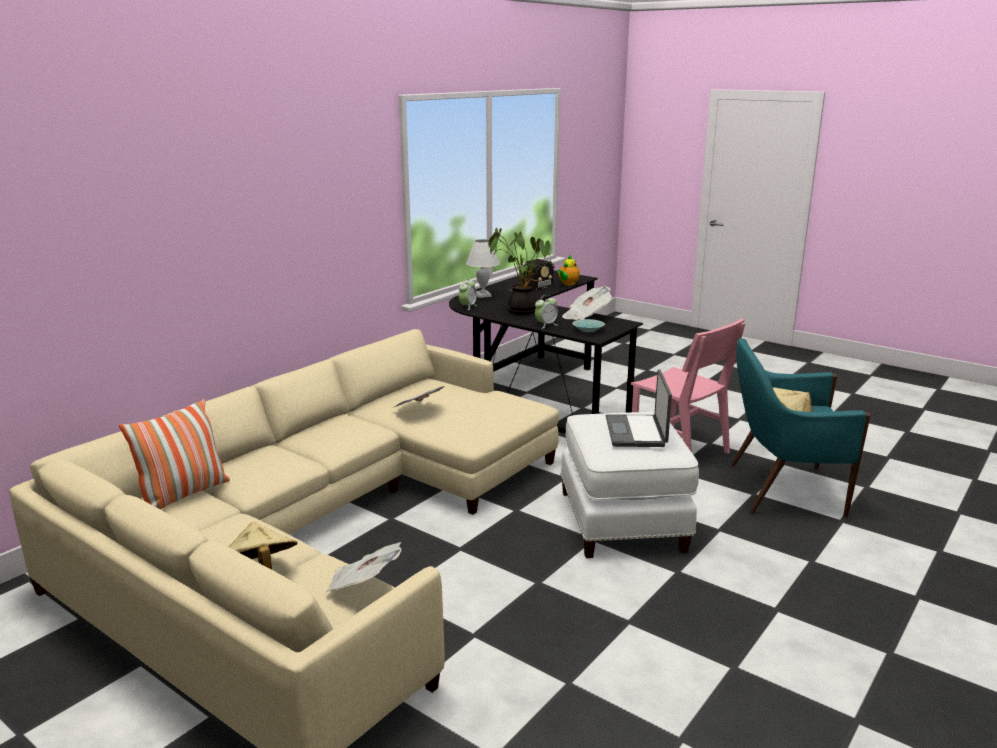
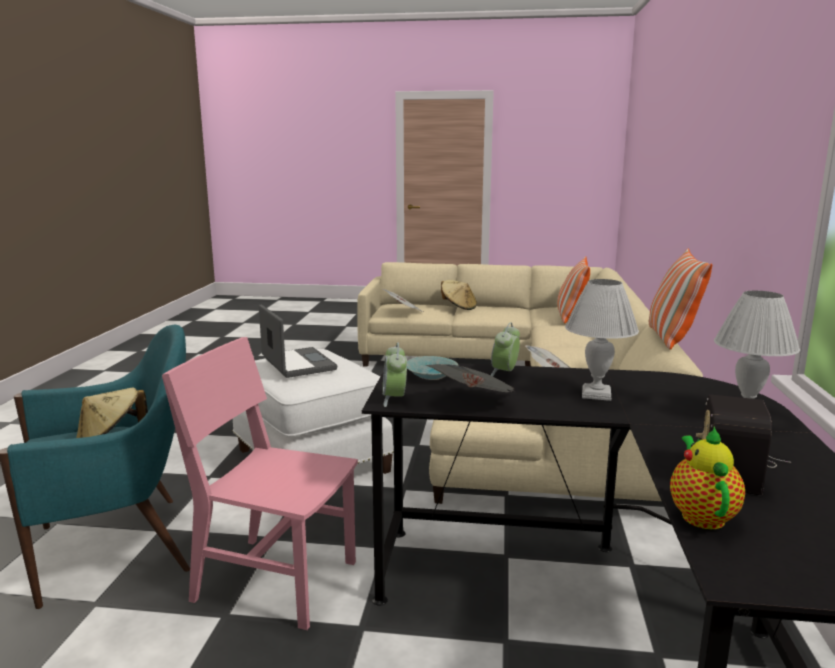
camera: 150 degrees right, 5 degrees down
alarm clock [459,278,477,310] -> alarm clock moved to [383,343,407,407]
potted plant [488,228,555,315] -> white table lamp [565,279,639,401]
none -> pillow [649,248,712,350]

